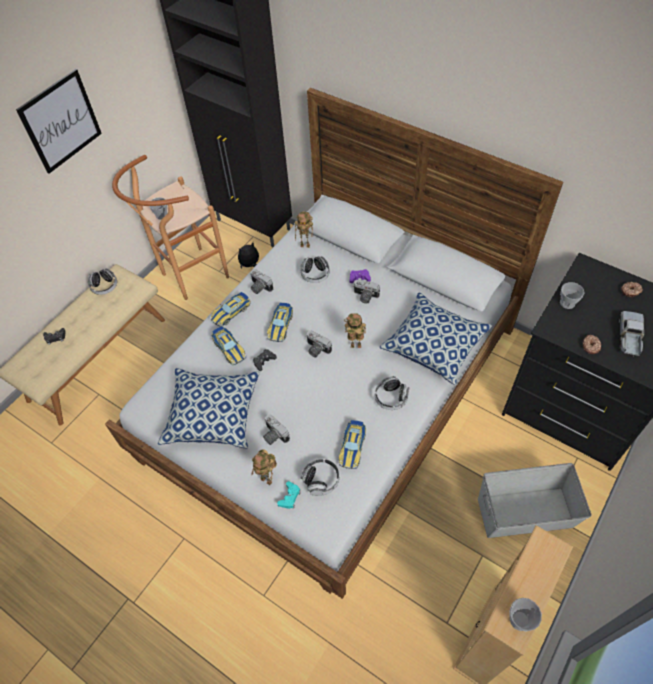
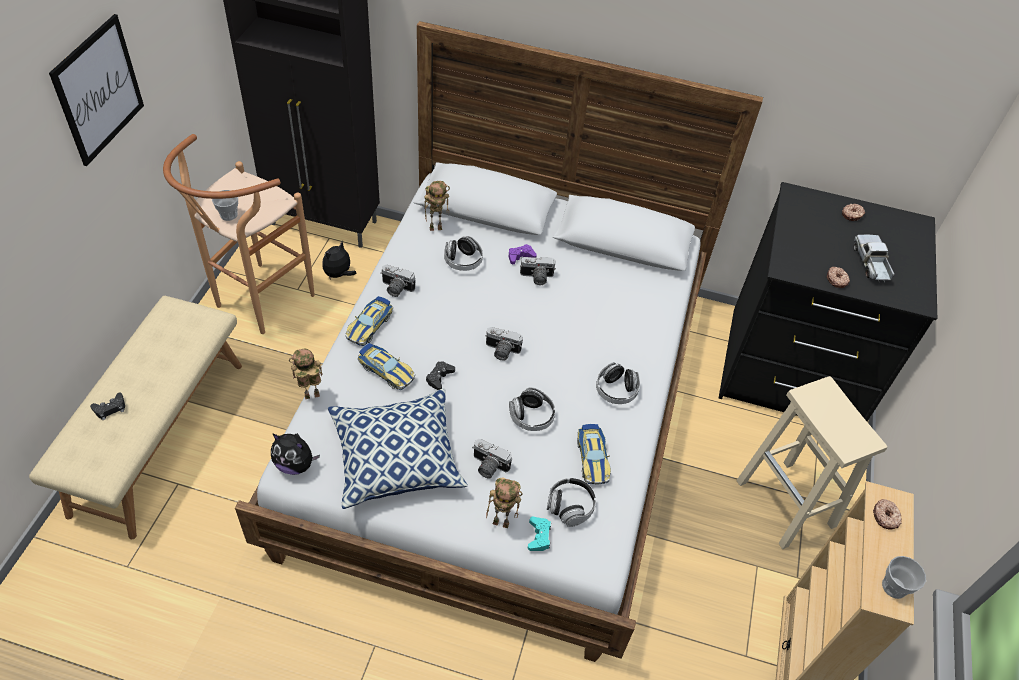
camera: 25 degrees left, 5 degrees down
headphones [88,268,117,295] -> headphones moved to [509,387,555,431]
toy car [267,303,293,342] -> none
toy robot [344,313,366,348] -> toy robot moved to [289,348,323,399]
pillow [380,293,492,385] -> none
grey storage box [478,463,592,538] -> beige stool [736,376,887,549]
cup [560,282,585,309] -> none
none -> plush toy [271,433,320,475]
none -> donut [873,499,902,530]

